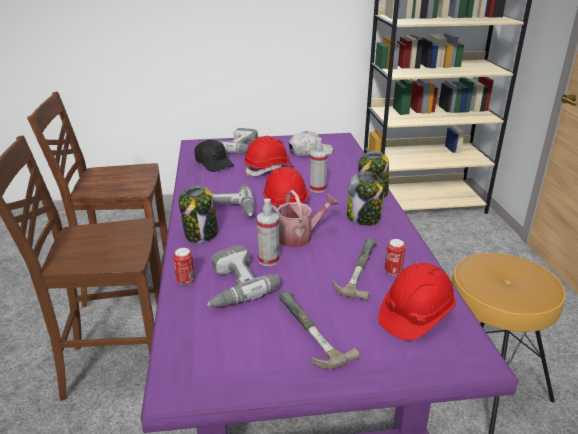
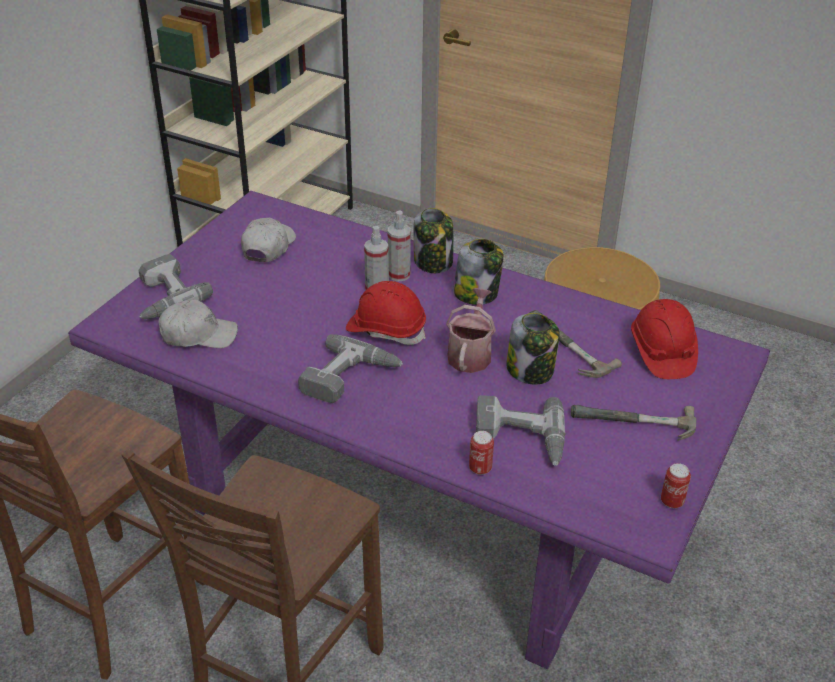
camera: 55 degrees left, 10 degrees up
jar [179,185,218,243] -> jar moved to [506,313,560,385]
black cap [194,140,234,172] -> white cap [159,300,238,348]
red hard hat [244,136,294,176] -> none
spray bottle [257,198,279,266] -> spray bottle moved to [388,210,411,281]
can [385,239,406,275] -> can moved to [661,463,691,508]

